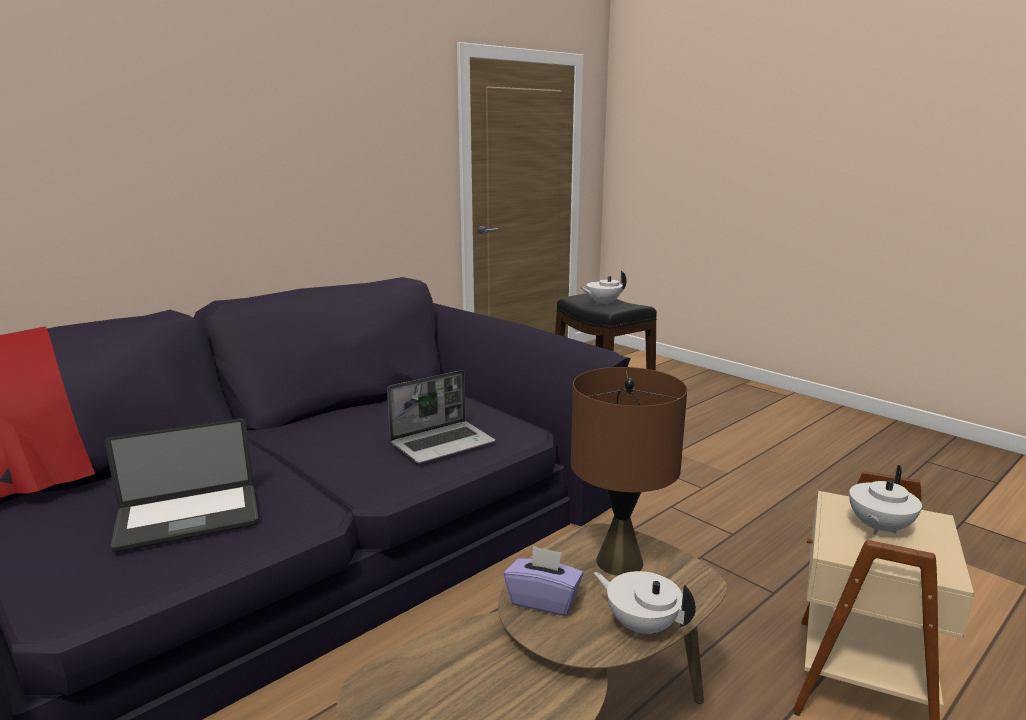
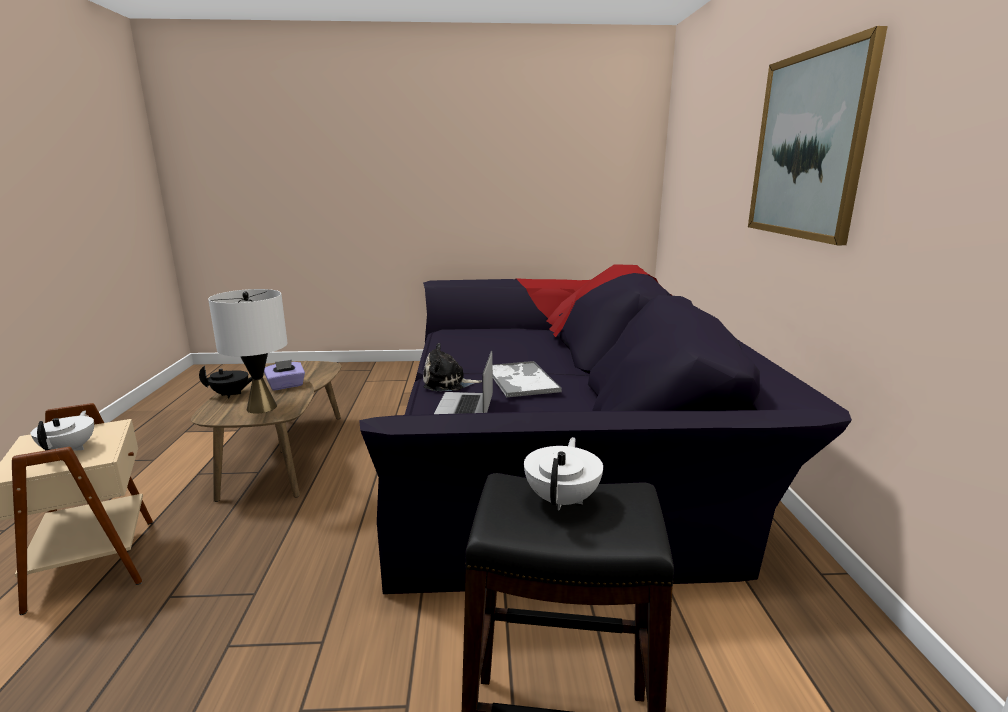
camera: 130 degrees right, 0 degrees up
laptop [105,418,259,552] -> none
brown table lamp [571,367,687,576] -> white table lamp [208,289,288,414]
white teapot [594,571,696,636] -> black teapot [199,365,252,398]
none -> plush toy [423,343,482,391]
none -> tray [493,361,562,397]
none -> picture [748,26,888,245]

